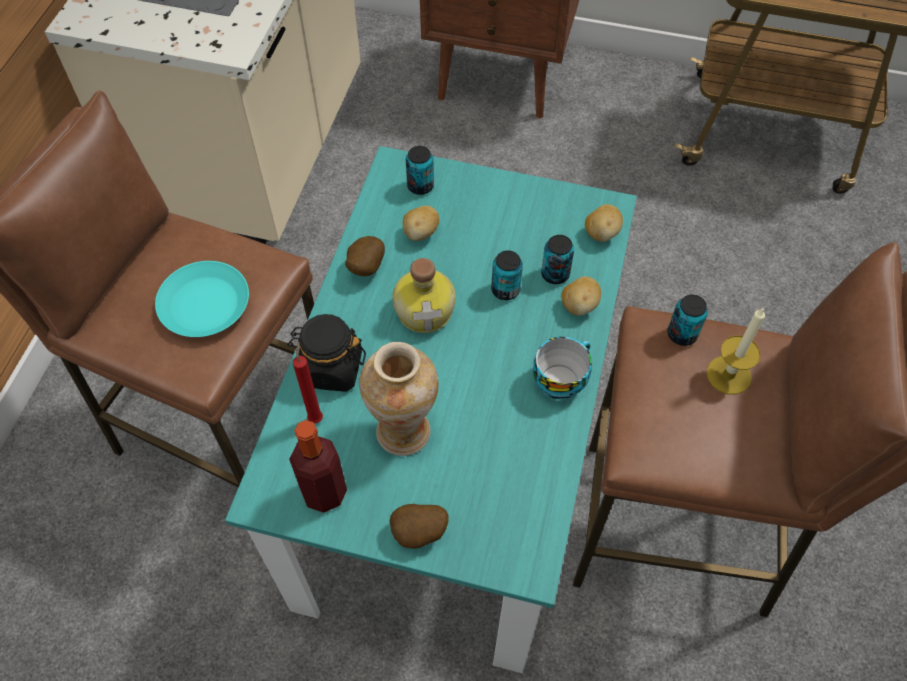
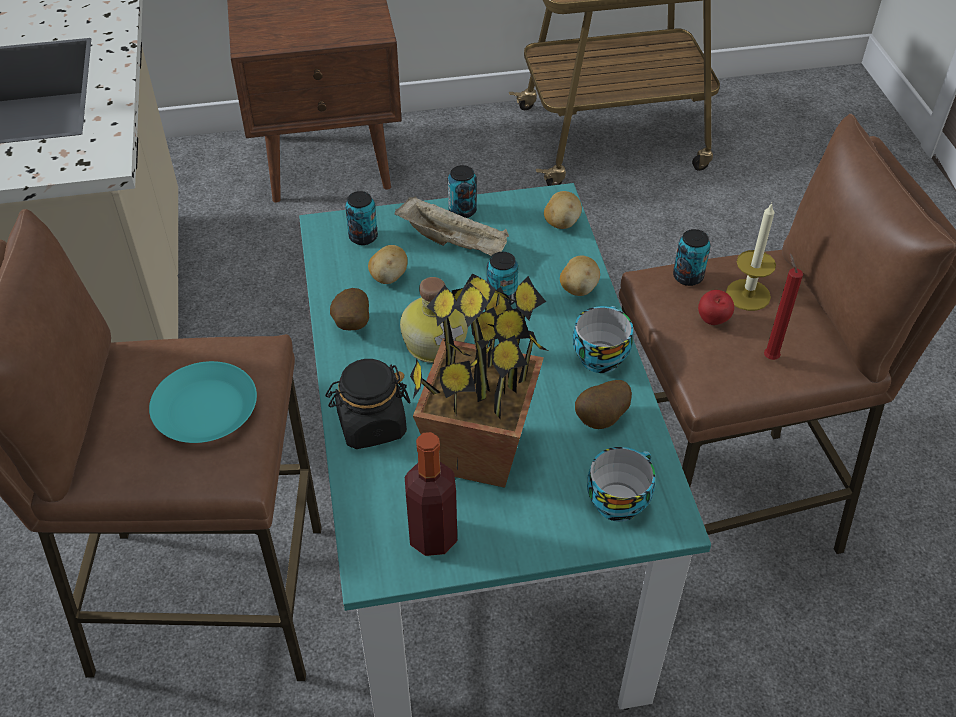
camera: 25 degrees left, 10 degrees down
red candle [293,342,323,424] -> red candle moved to [764,253,803,360]
vase [359,342,439,456] -> potted plant [410,273,548,488]
potato [389,504,449,549] -> potato moved to [575,380,632,429]
can [541,235,574,284] -> can moved to [448,165,477,218]
none -> beige tray [395,196,509,256]
none -> cup [587,447,655,522]
none -> apple [698,290,734,325]

